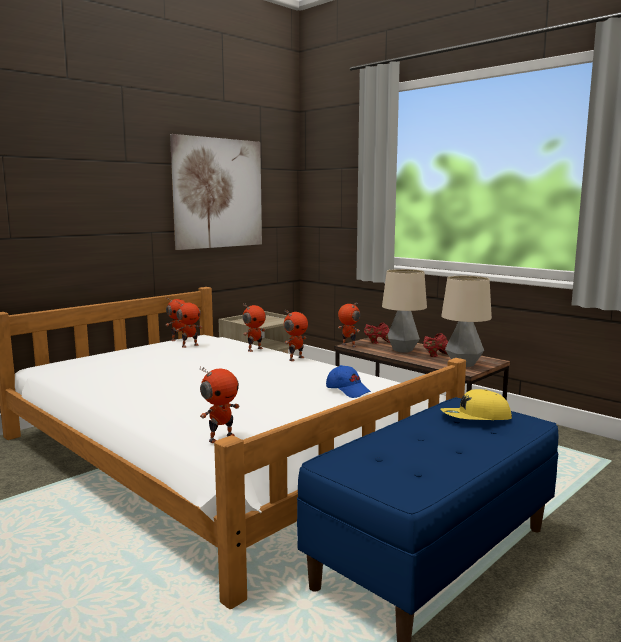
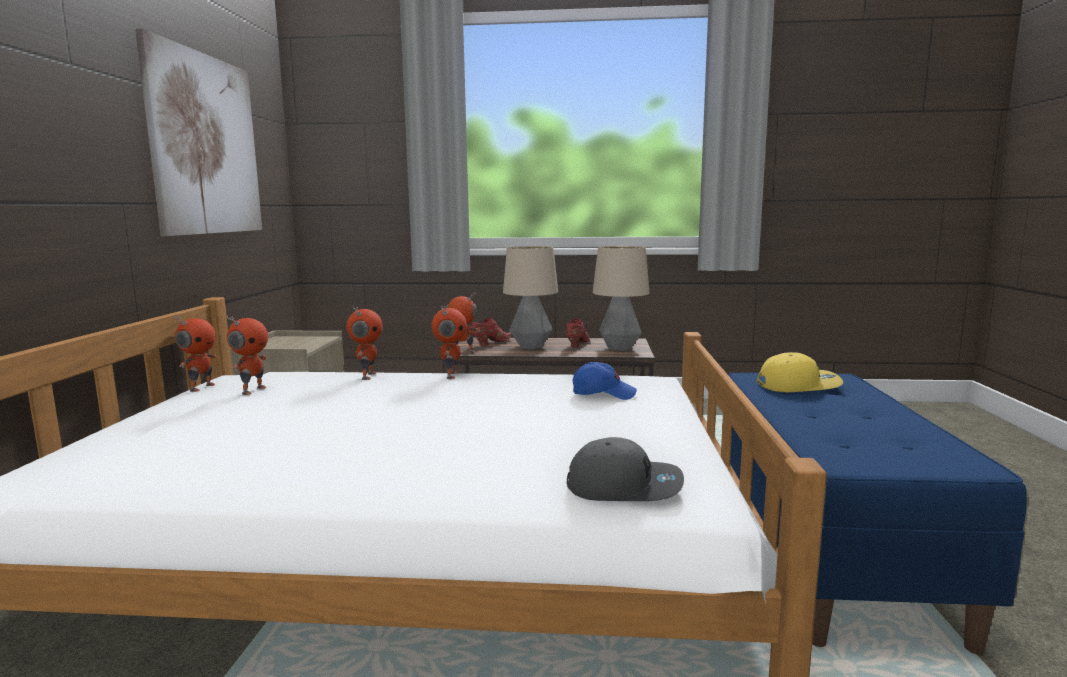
camera: 40 degrees left, 0 degrees up
toy robot [200,366,239,443] -> grey cap [567,437,684,501]
yellow cap [440,389,512,420] -> yellow cap turned 135 degrees counterclockwise [757,352,843,392]

